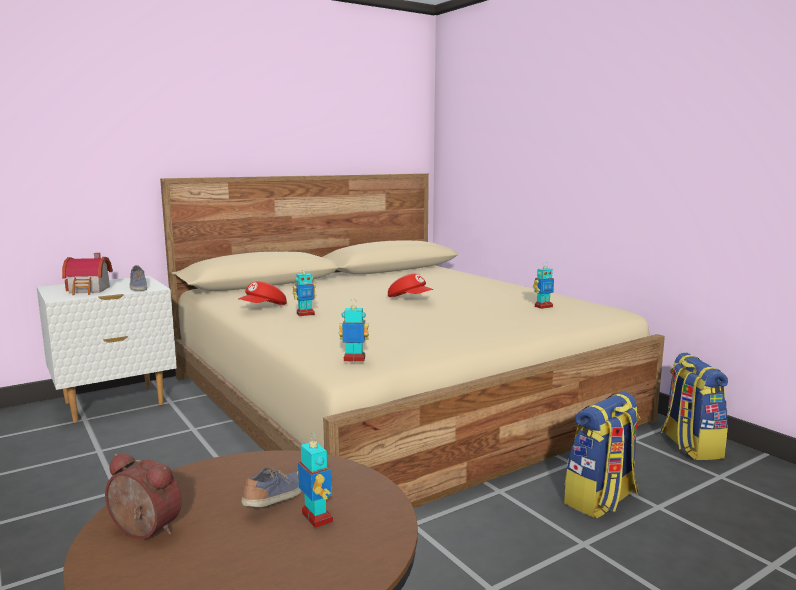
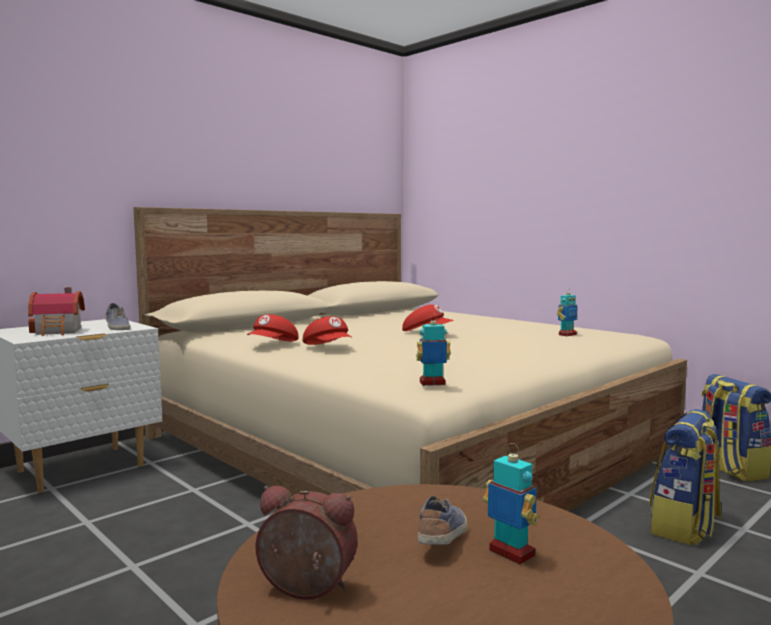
camera: 10 degrees left, 5 degrees down
toy robot [293,266,317,316] -> red cap [303,316,352,345]

